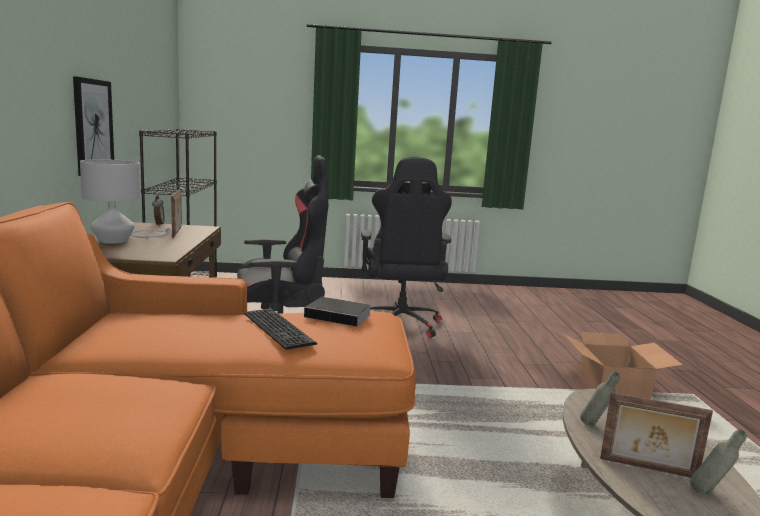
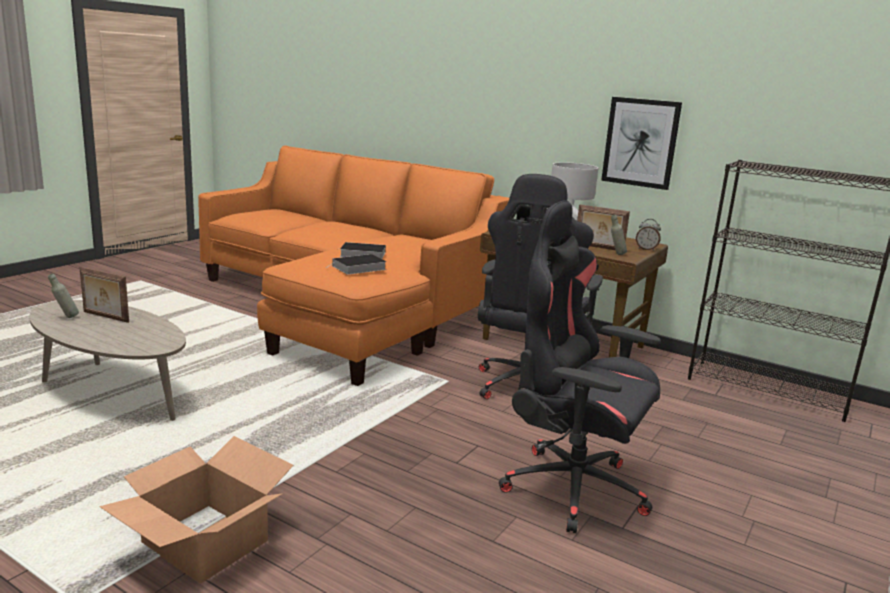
camera: 125 degrees right, 5 degrees up
keyboard [244,309,317,350] -> book [340,242,386,259]
grey bottle [580,372,620,426] -> grey bottle moved to [611,215,627,255]
picture frame [600,392,713,478] -> picture frame turned 120 degrees counterclockwise [79,267,129,323]

